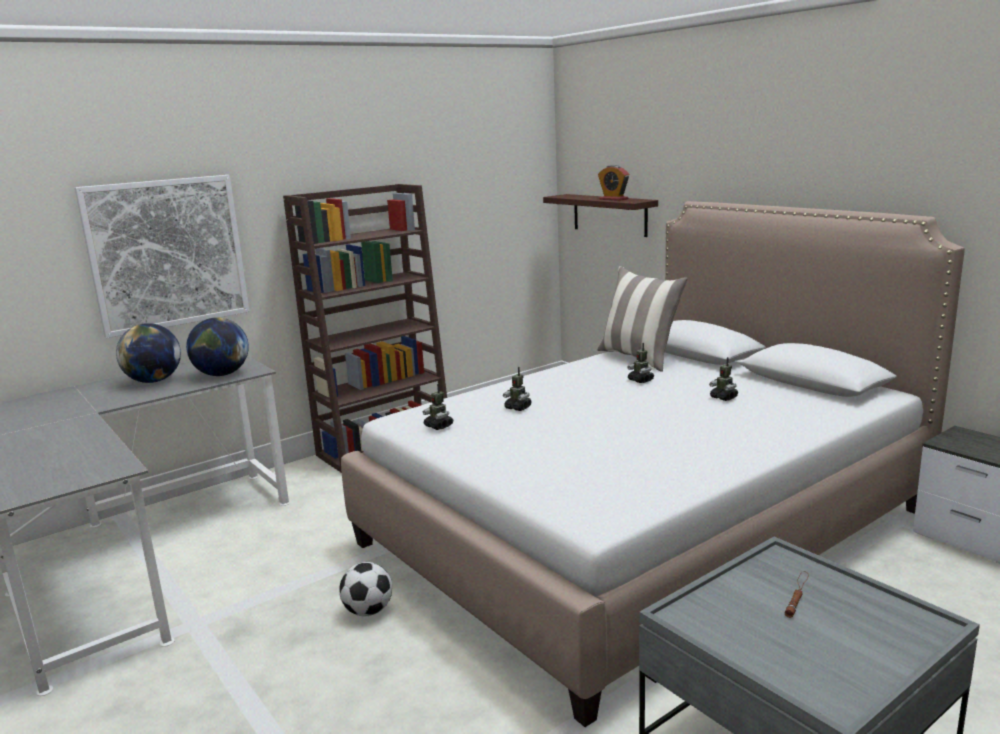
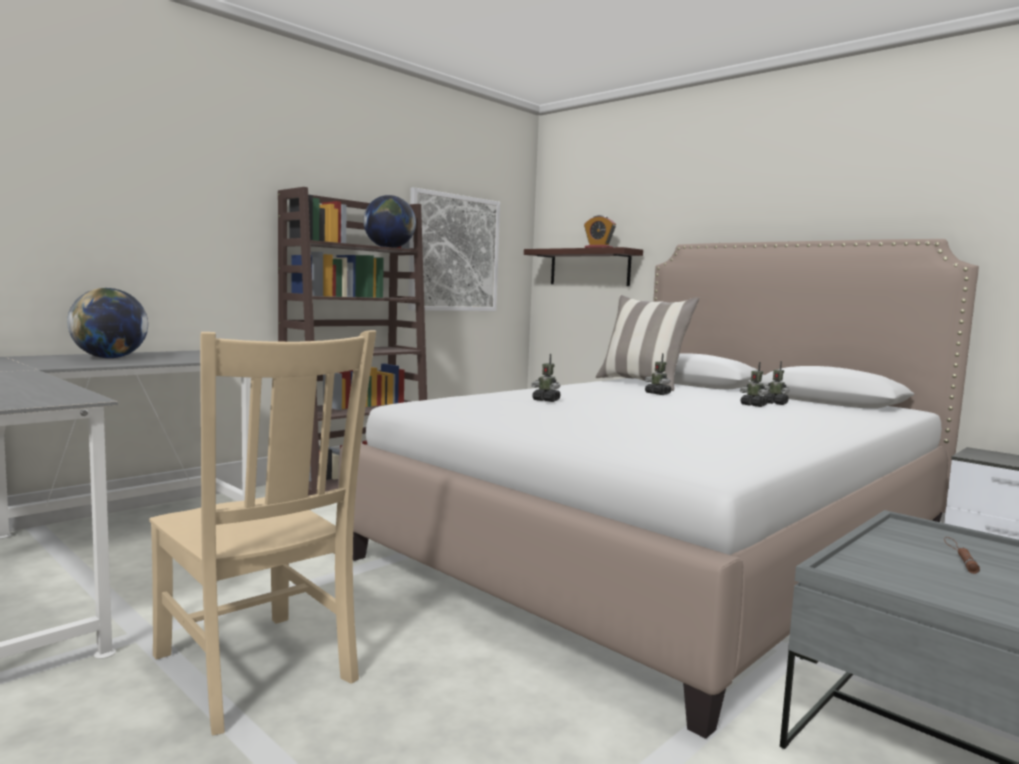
camera: 10 degrees left, 10 degrees down
picture [74,175,250,338] -> picture moved to [408,187,500,311]
globe [186,317,249,376] -> globe moved to [363,195,416,248]
football [339,562,392,616] -> none
toy robot [423,384,453,430] -> toy robot moved to [764,361,790,405]
none -> beige chair [149,330,376,735]

